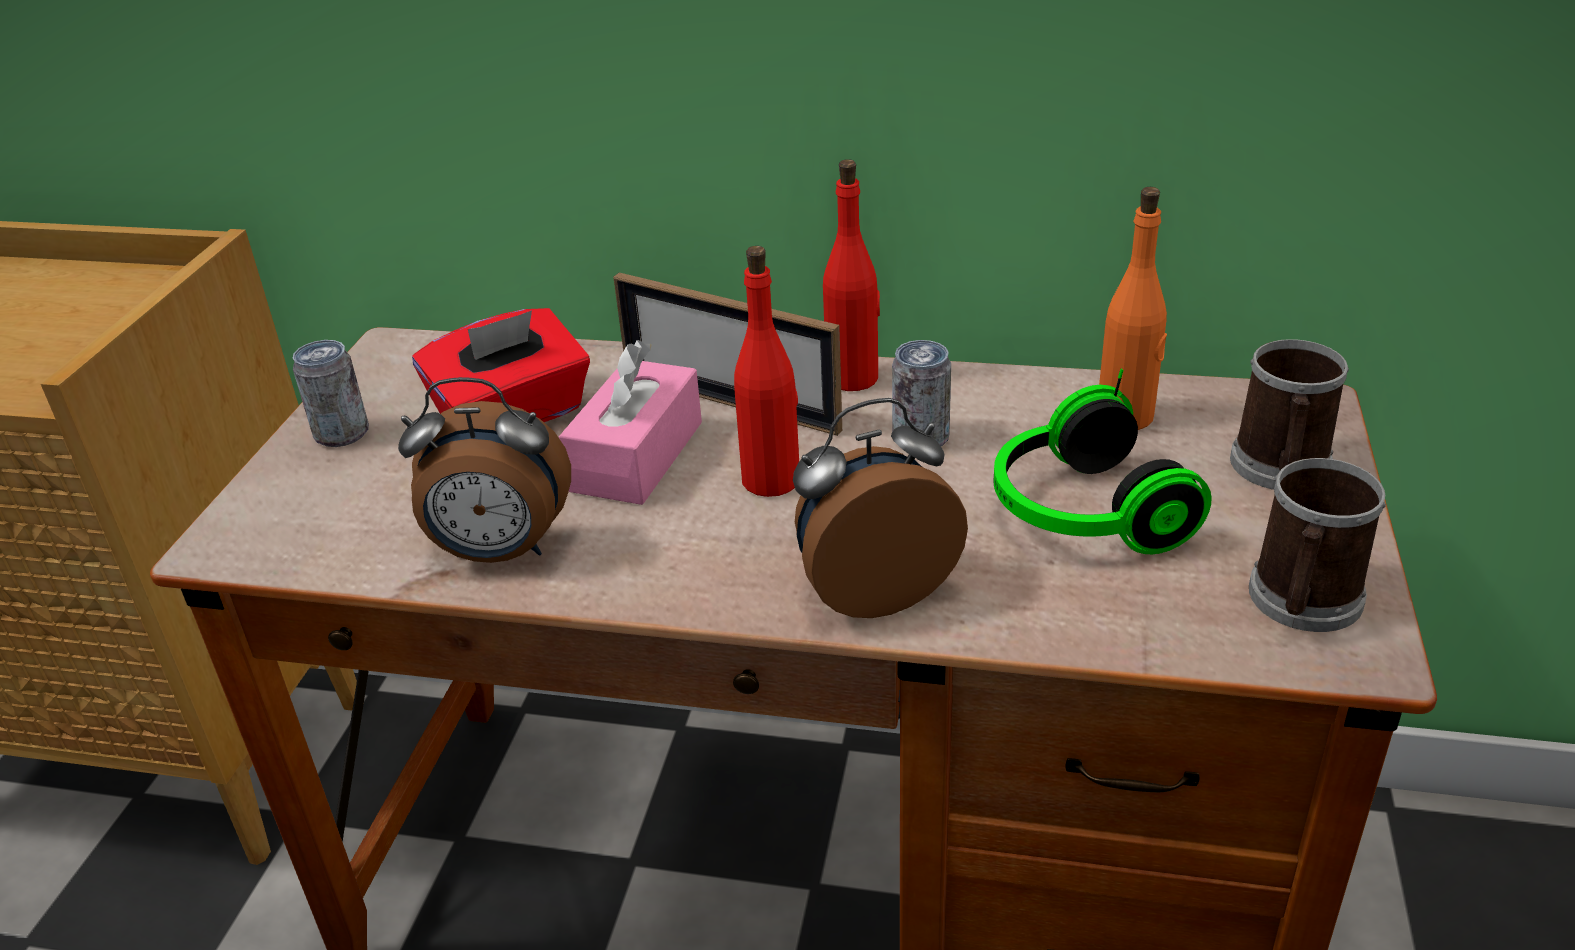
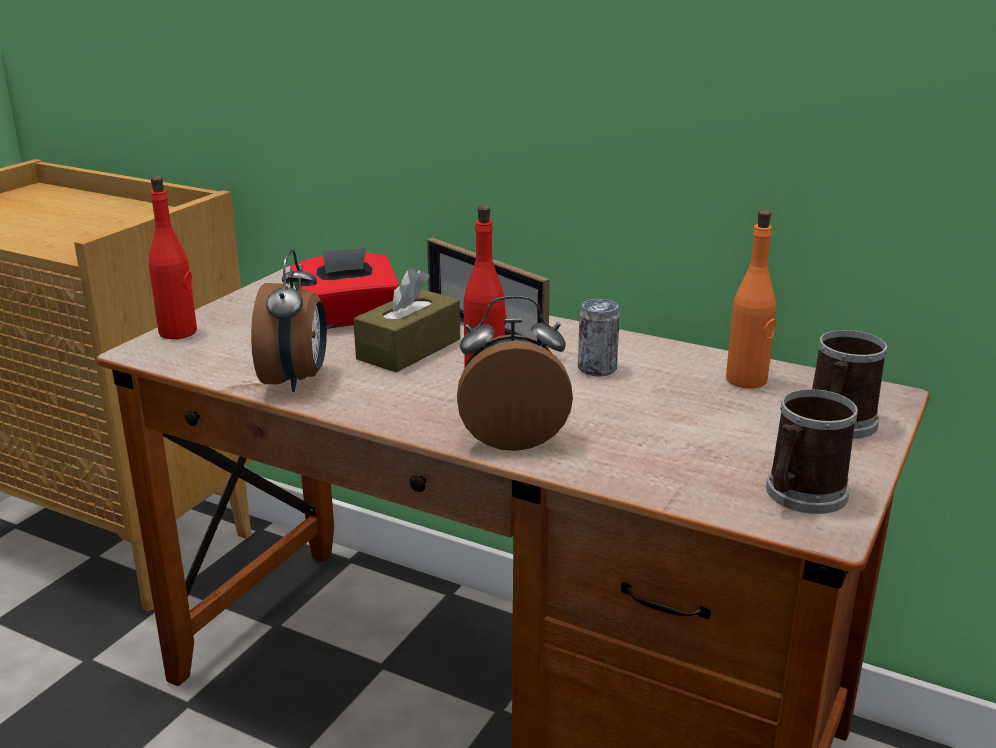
camera: 15 degrees right, 10 degrees down
can [293,340,369,447] -> none
alarm clock [398,377,571,563] -> alarm clock turned 105 degrees counterclockwise [251,249,327,392]
pink tissue box [559,340,702,505] -> brown tissue box [353,268,460,373]
red bottle [823,159,880,391] -> red bottle moved to [149,176,197,339]
headphones [994,369,1212,554] -> none

